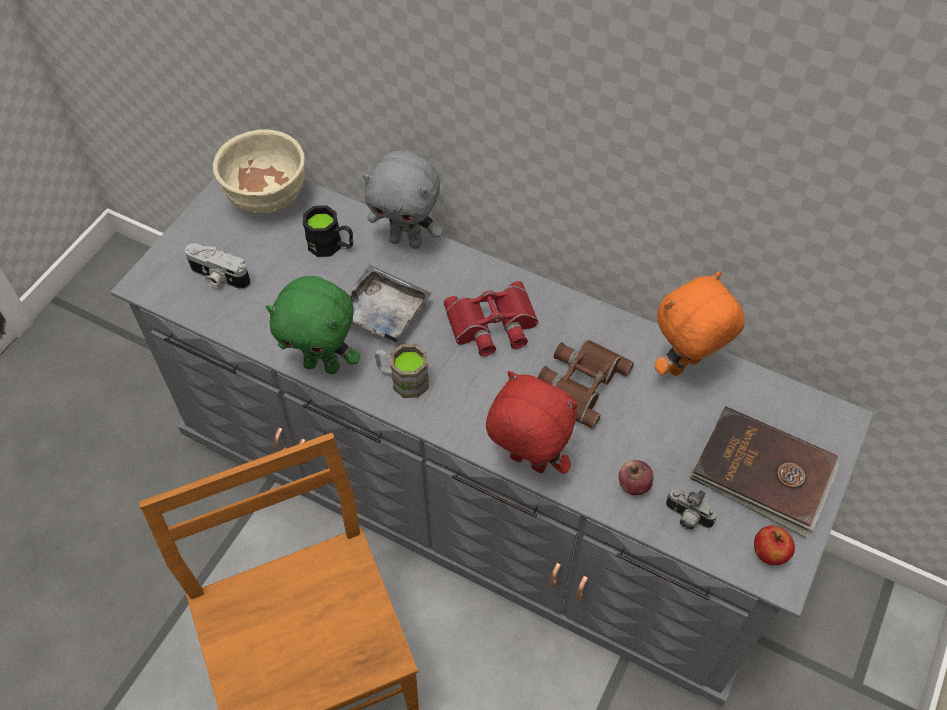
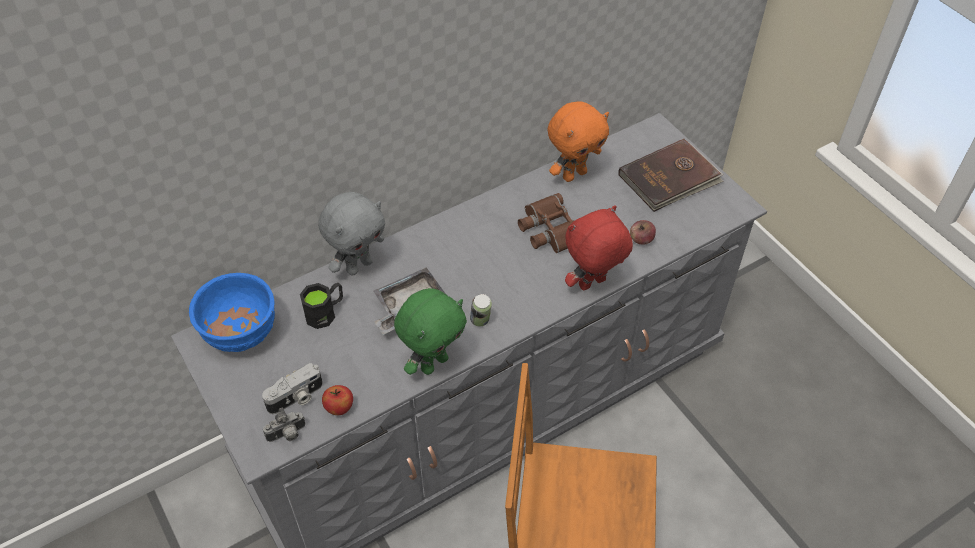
camera: 60 degrees left, 5 degrees down
beige bowl [213,130,305,213] -> blue bowl [189,273,275,352]
brown mug [375,344,429,398] -> can [470,294,492,327]
red binoculars [444,281,538,356] -> none
orange plush toy [655,271,745,376] -> orange plush toy turned 120 degrees counterclockwise [548,101,609,182]
camera [666,489,717,530] -> camera moved to [263,408,305,442]
apple [754,525,795,565] -> apple moved to [322,385,353,415]

